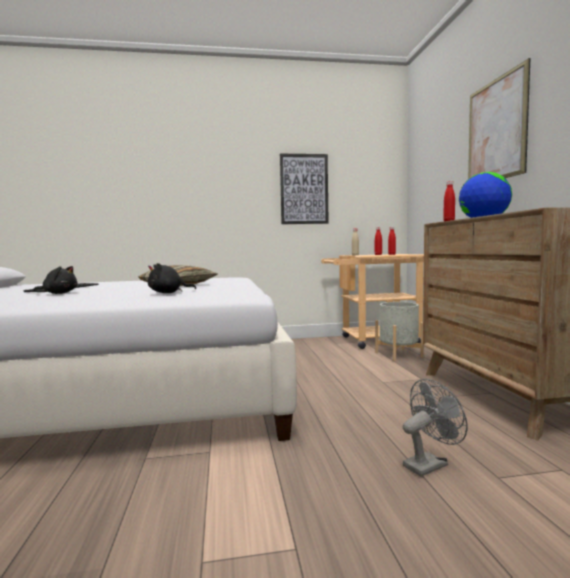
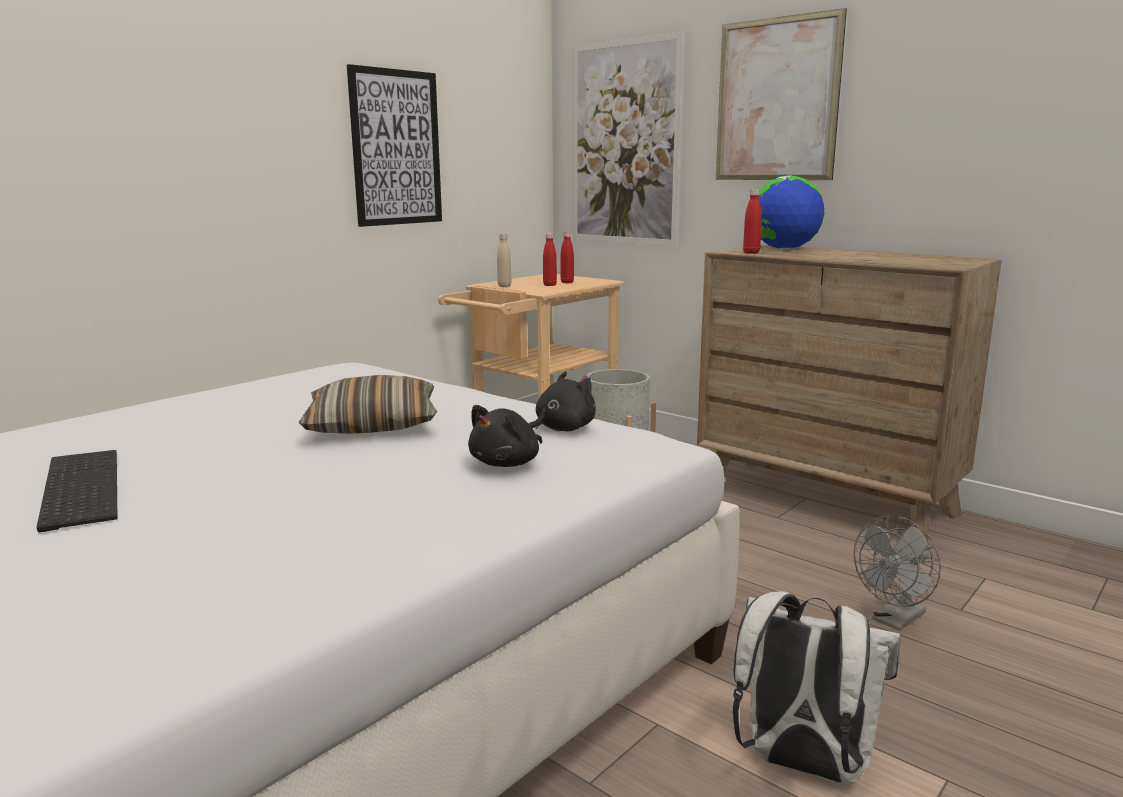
camera: 40 degrees left, 10 degrees up
black plush toy [33,266,78,294] -> black plush toy moved to [528,371,596,431]
grey fan [403,379,467,477] -> grey fan turned 150 degrees counterclockwise [854,516,941,631]
none -> picture [573,32,684,246]
none -> white backpack [733,592,901,784]

